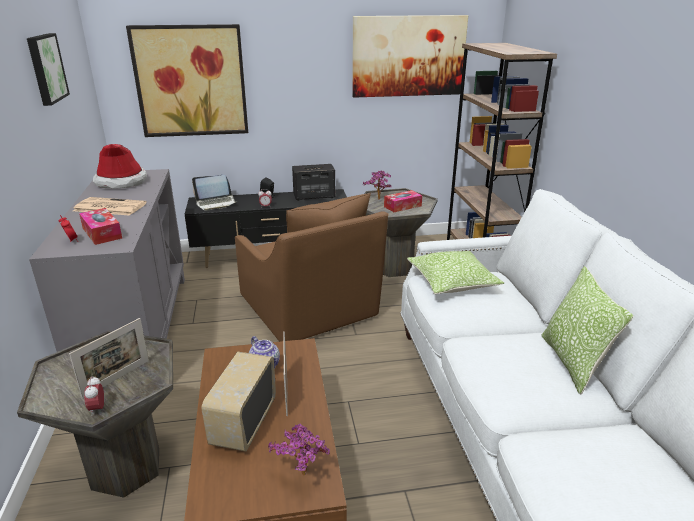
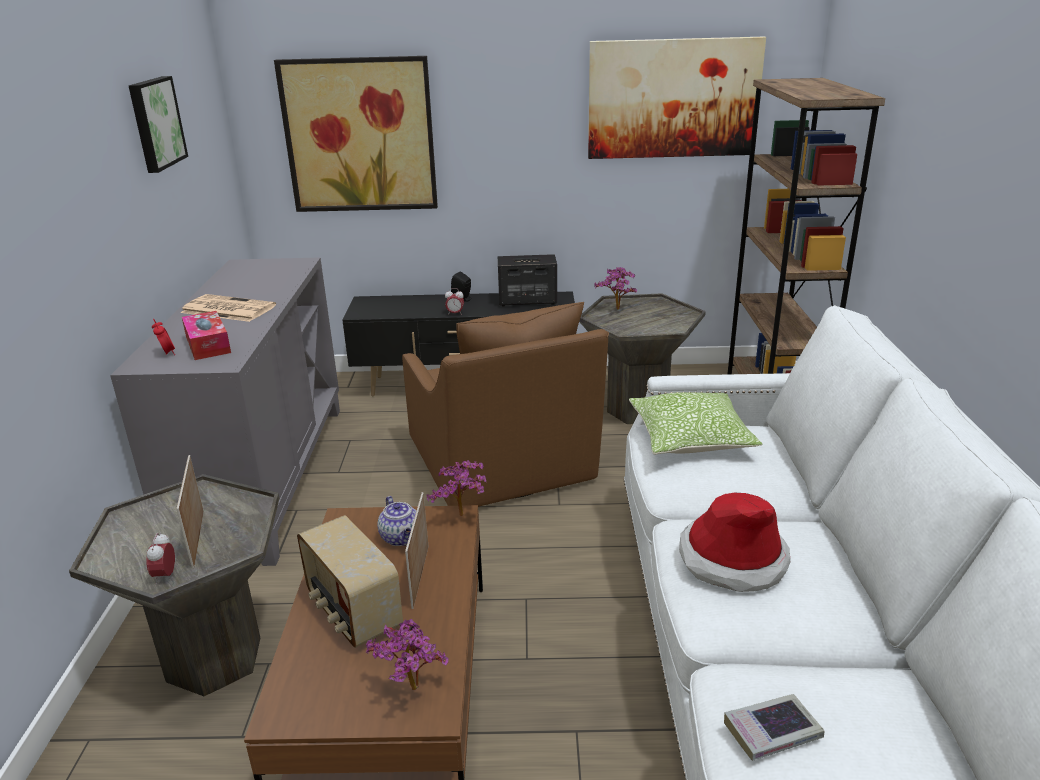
camera: 10 degrees right, 0 degrees up
picture frame [69,318,149,399] -> picture frame turned 120 degrees clockwise [176,455,204,569]
hat [93,144,147,189] -> hat moved to [679,493,790,592]
laptop [192,175,238,211] -> none
radio [201,352,276,452] -> radio turned 60 degrees counterclockwise [297,515,403,648]
tissue box [384,190,422,212] -> none
pillow [541,266,634,394] -> none
none -> potted plant [427,460,486,516]
none -> book [724,694,824,761]

